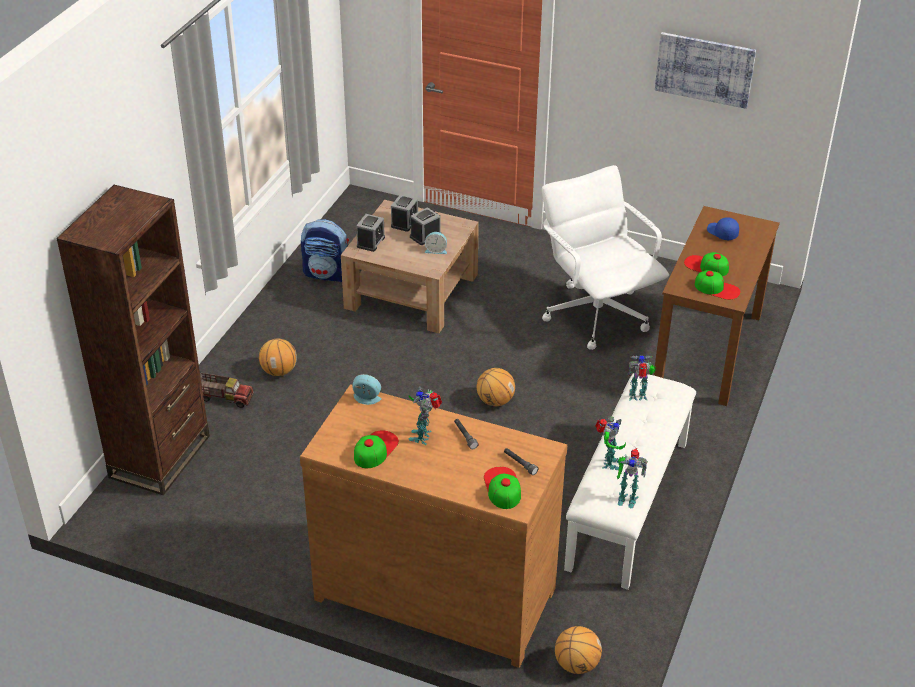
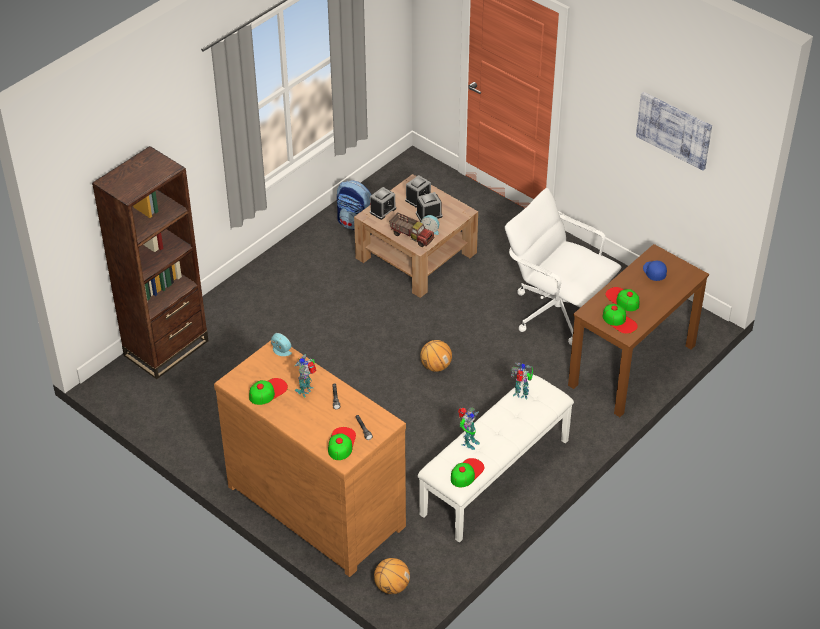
camera: 20 degrees right, 5 degrees up
toy truck [200,373,254,408] -> toy truck moved to [389,212,434,247]
basketball [259,339,297,376] -> none
white office chair [542,165,669,350] -> white office chair turned 45 degrees counterclockwise [505,188,621,345]
toy robot [617,448,648,508] -> cap [451,458,484,487]

